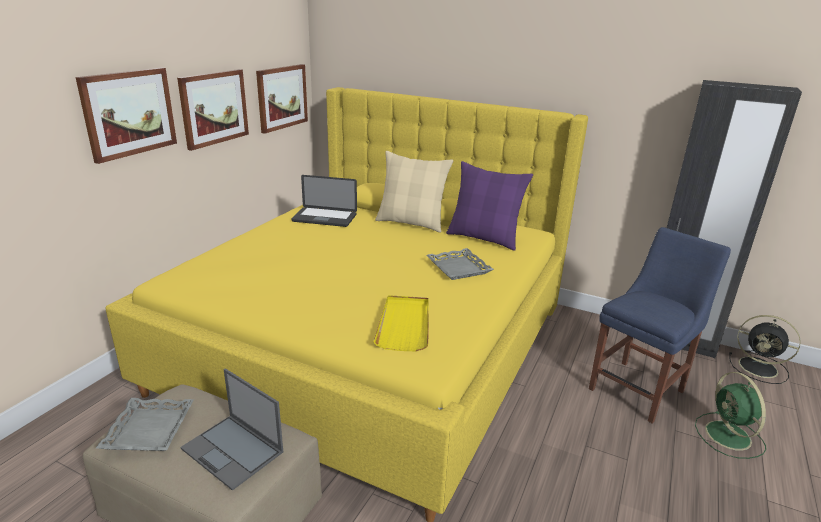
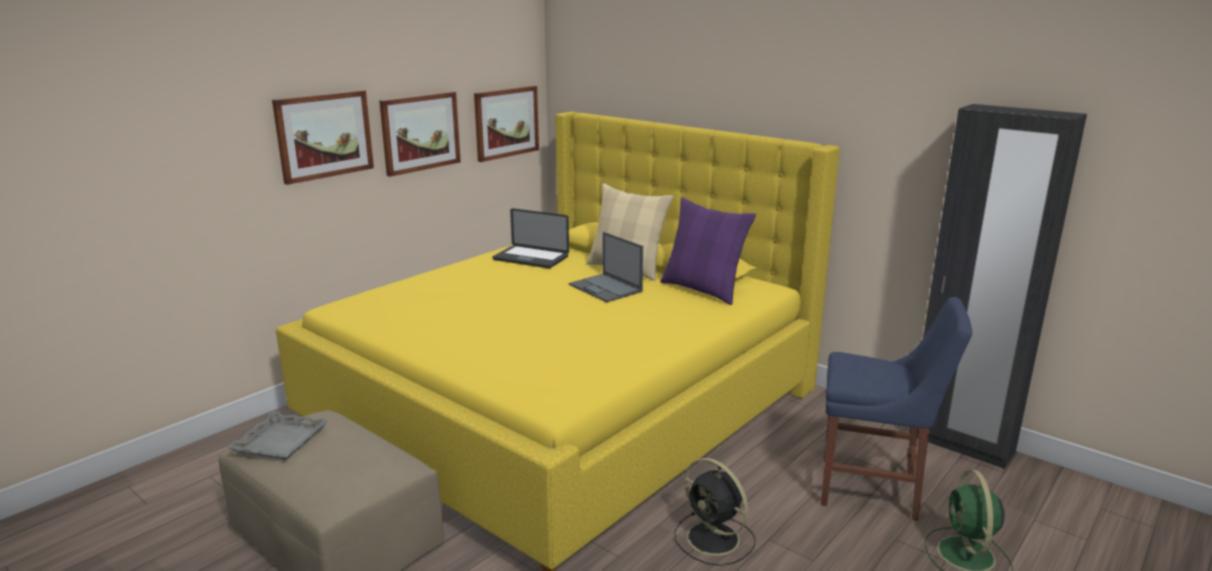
camera: 15 degrees right, 5 degrees down
laptop [180,368,283,491] -> laptop moved to [569,232,643,302]
yellow tray [373,295,429,351] -> none
grey tray [427,248,494,280] -> none
blue chair [589,227,731,423] -> blue chair turned 45 degrees clockwise [821,297,972,521]
black fan [729,315,801,384] -> black fan moved to [674,458,756,566]

